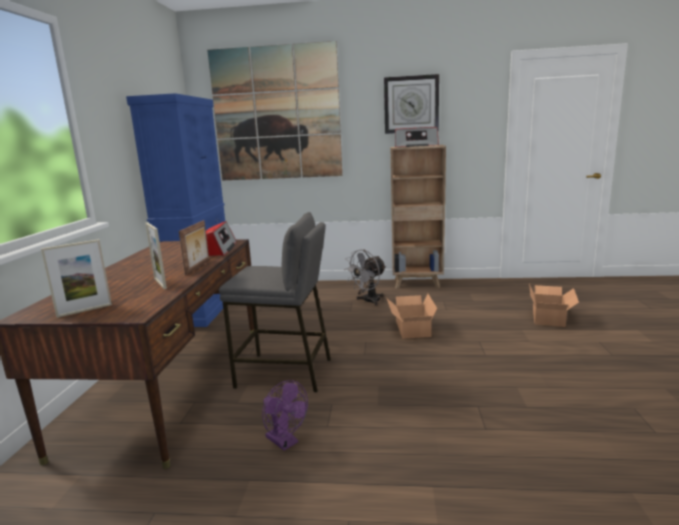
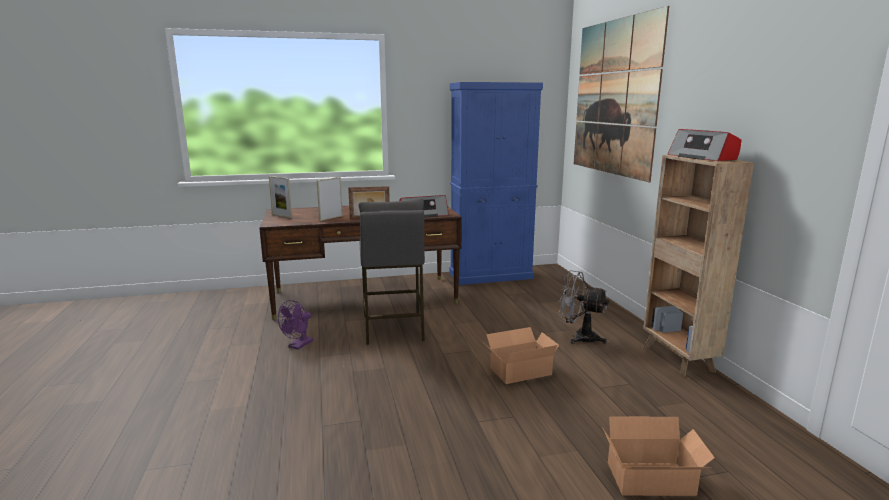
camera: 70 degrees right, 0 degrees up
wall clock [384,74,439,134] -> none

